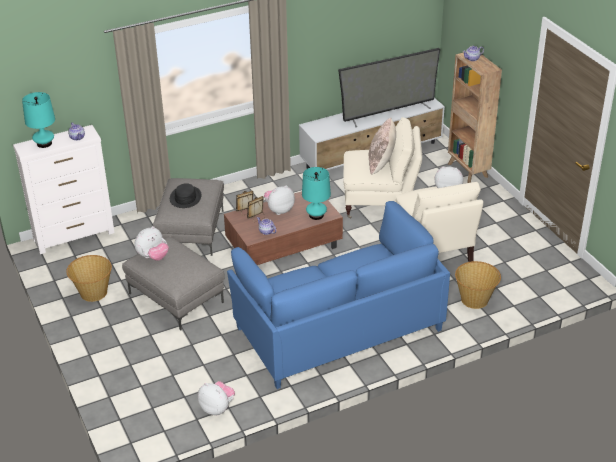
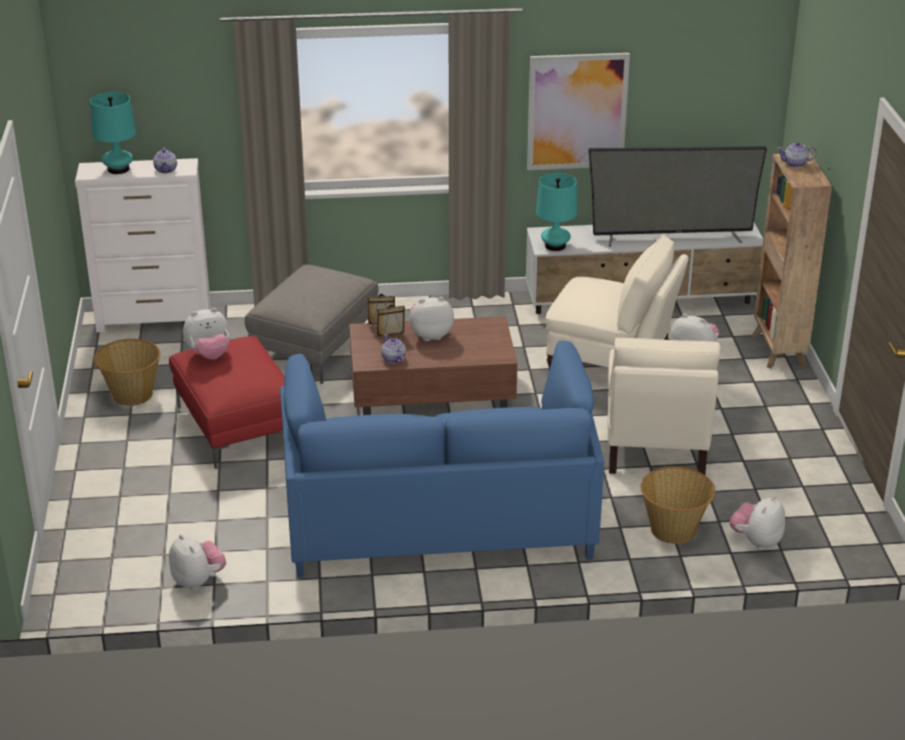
camera: 20 degrees right, 5 degrees down
grey ottoman [122,236,225,331] -> red ottoman [169,336,284,469]
black hat [170,183,201,208] -> none
turquoise table lamp [302,167,331,220] -> turquoise table lamp moved to [536,173,577,251]
beige pillow [369,118,396,175] -> none
none -> picture [527,53,630,170]
none -> plush toy [730,496,785,550]

